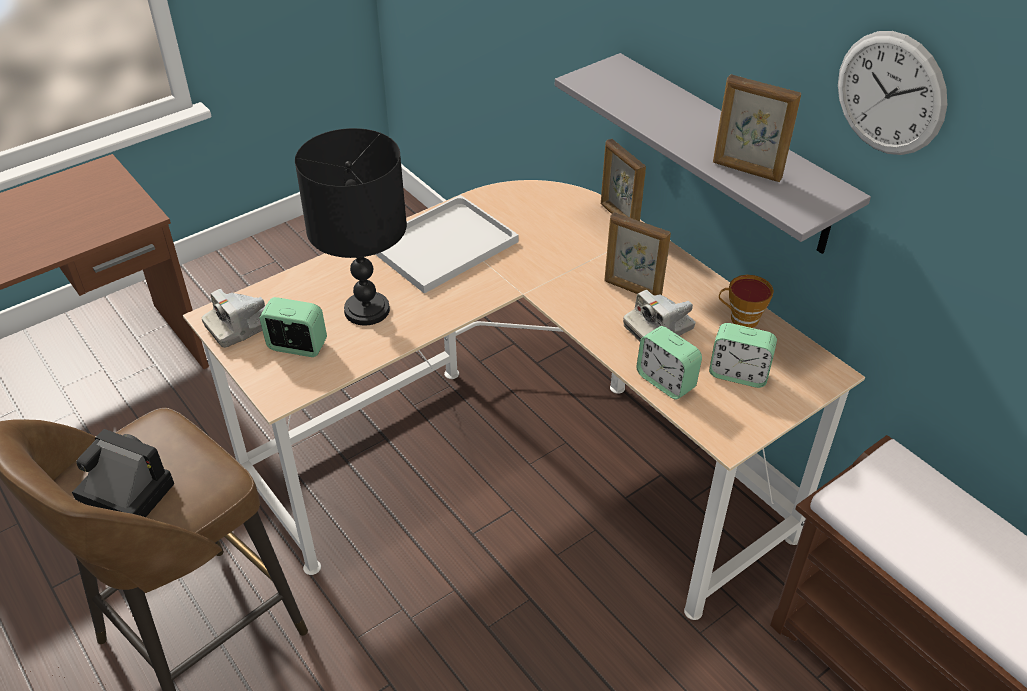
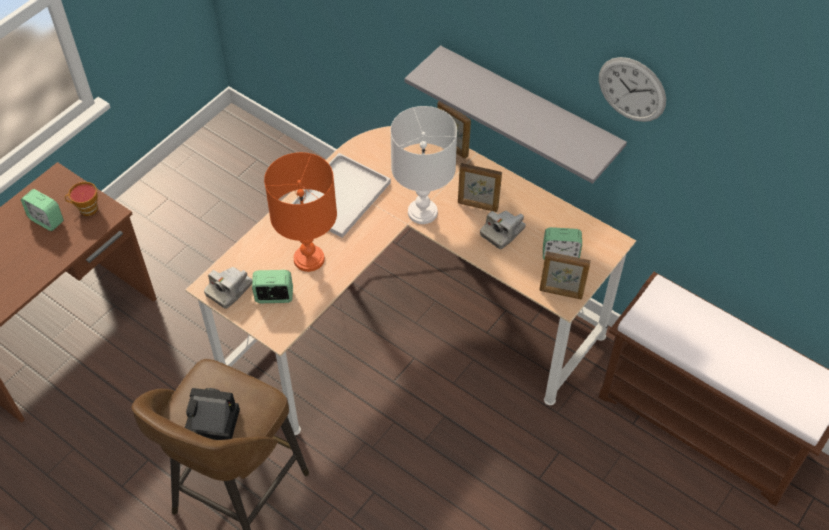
camera: 15 degrees left, 10 degrees up
black table lamp [295,128,407,325] -> orange table lamp [264,152,337,272]
alarm clock [636,326,702,399] -> alarm clock moved to [21,189,64,231]
picture frame [713,74,801,182] -> picture frame moved to [539,251,591,299]
cup [719,275,774,328] -> cup moved to [65,182,98,216]
none -> white table lamp [391,106,457,224]

